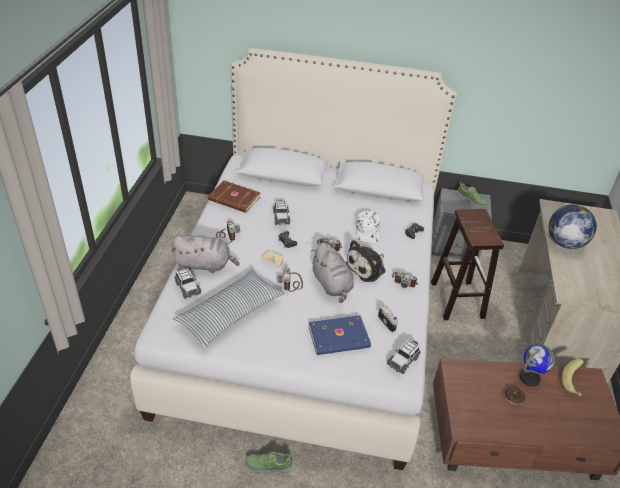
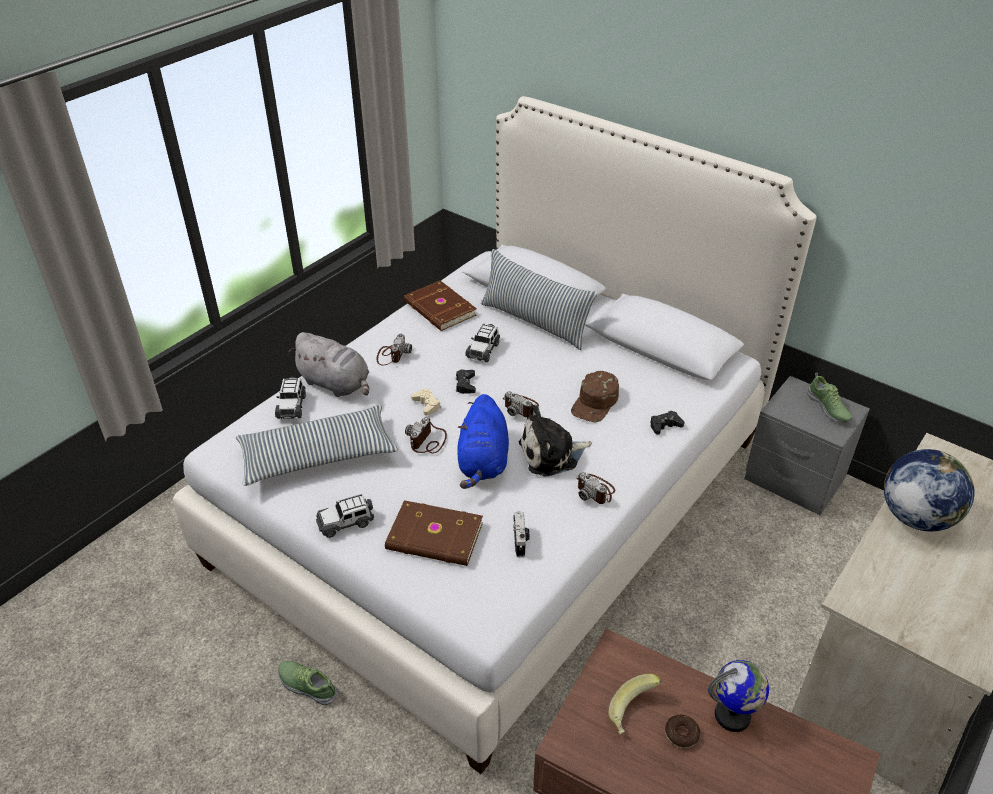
camera: 30 degrees right, 0 degrees up
blue book [309,315,371,355] -> brown book [385,500,483,566]
grey plush toy [311,242,354,303] -> blue plush toy [458,394,509,489]
white cap [356,210,380,243] -> brown cap [571,371,619,422]
toy car [387,339,421,374] -> toy car moved to [316,494,374,538]
brown stool [431,209,504,320] -> none
banana [561,359,584,396] -> banana moved to [608,674,661,735]
none -> pillow [481,249,597,350]

